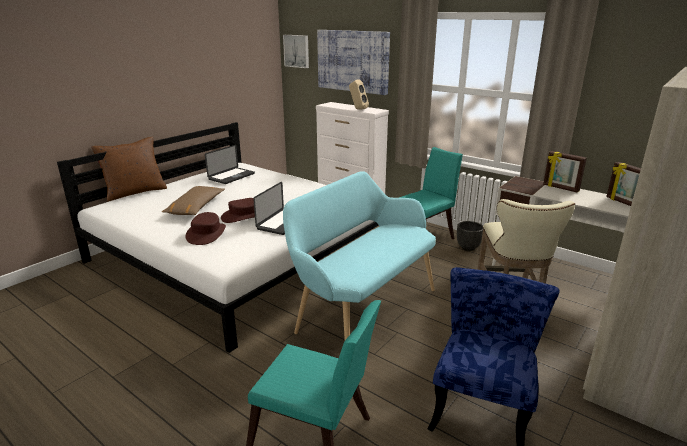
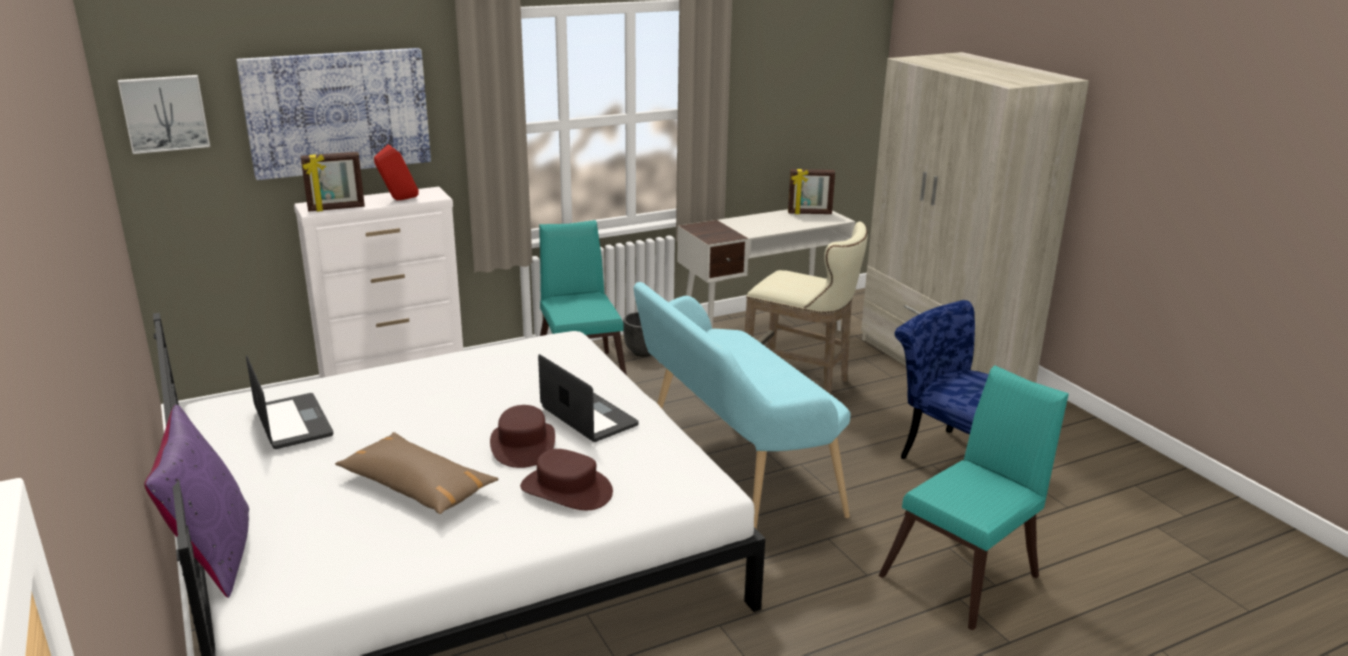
camera: 65 degrees left, 0 degrees up
brown pillow [91,137,167,202] -> purple pillow [144,405,249,598]
beige speaker [349,79,369,110] -> red speaker [374,144,419,200]
picture frame [543,151,587,192] -> picture frame moved to [301,152,365,212]

